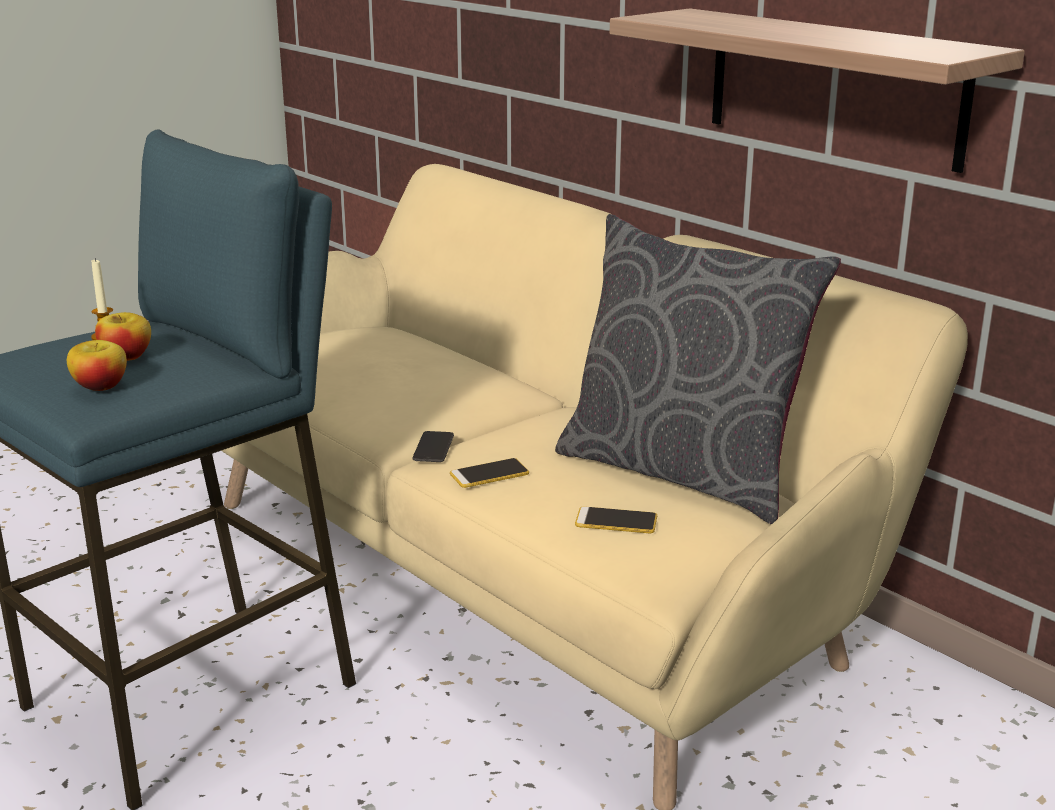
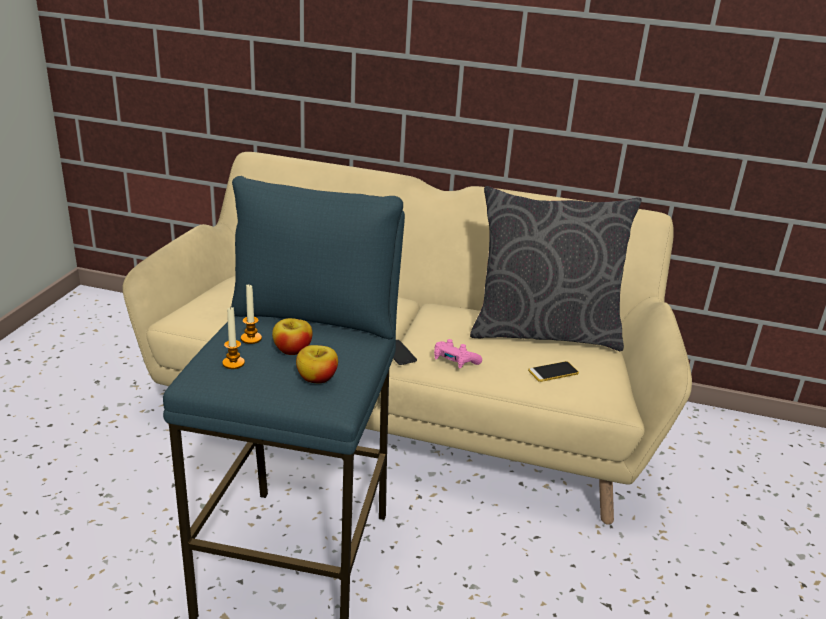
camera: 35 degrees left, 5 degrees up
phone [450,458,529,488] -> pink game controller [434,339,482,369]
shelf [610,8,1025,173] -> none
none -> candle [222,306,245,369]

